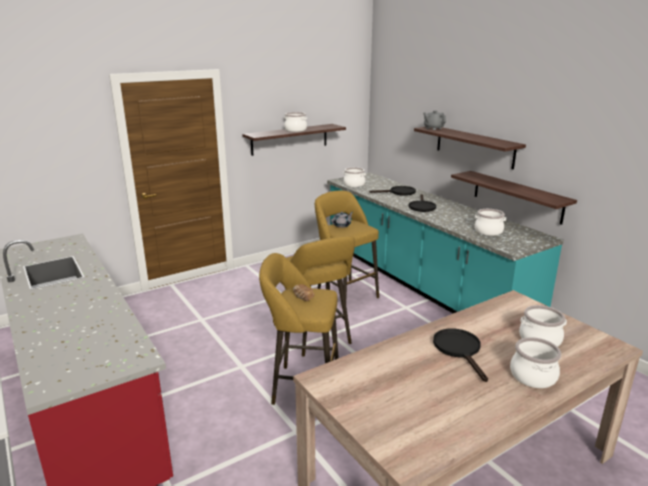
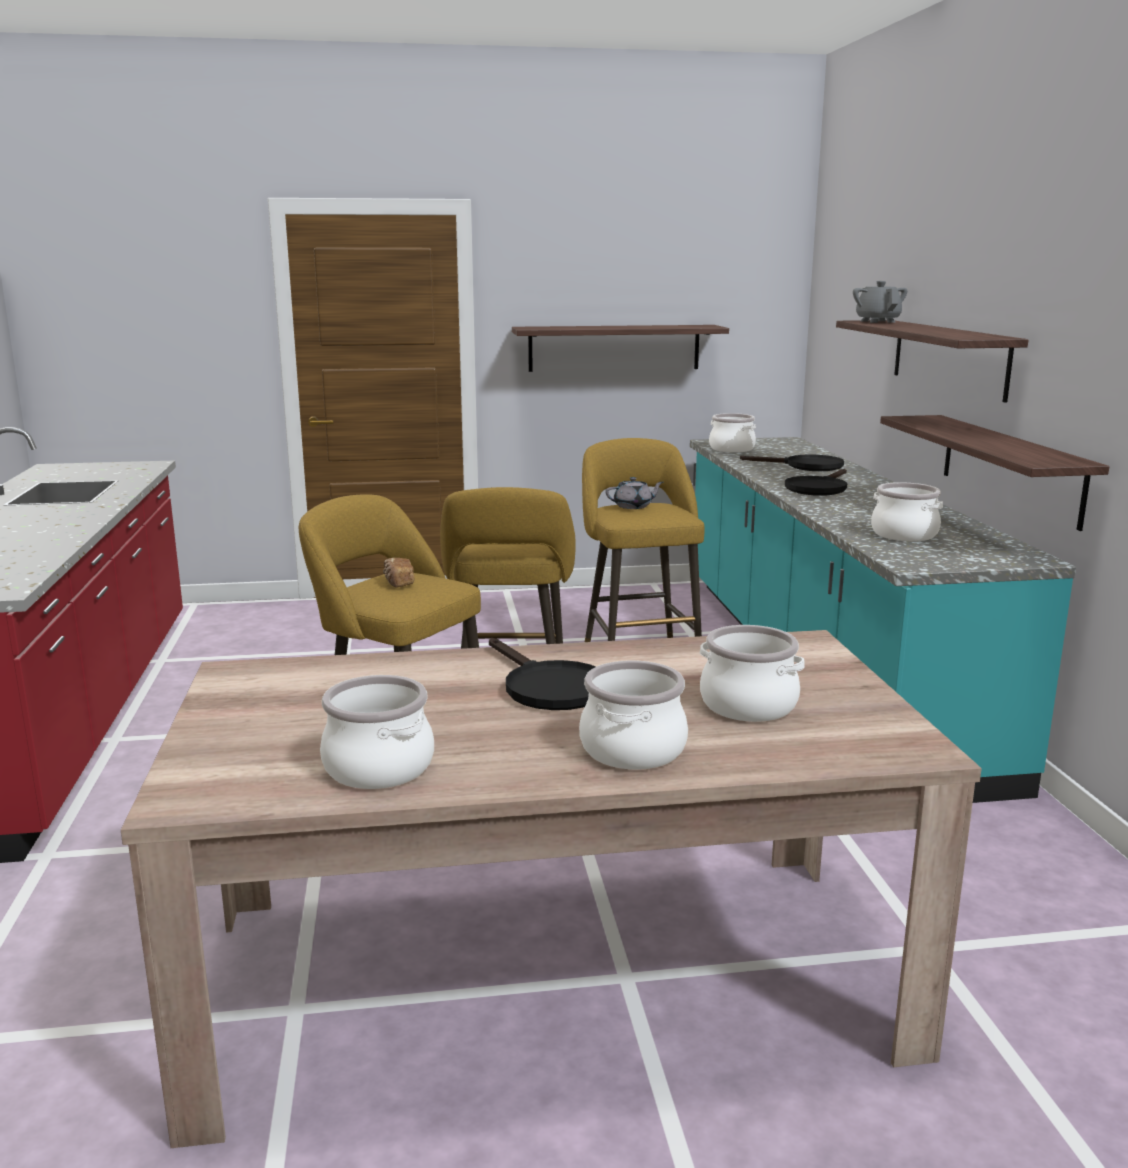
camera: 25 degrees right, 5 degrees down
cooking pot [284,112,307,132] -> cooking pot moved to [320,675,434,789]
black frying pan [433,328,488,382] -> black frying pan turned 135 degrees clockwise [489,638,596,710]

